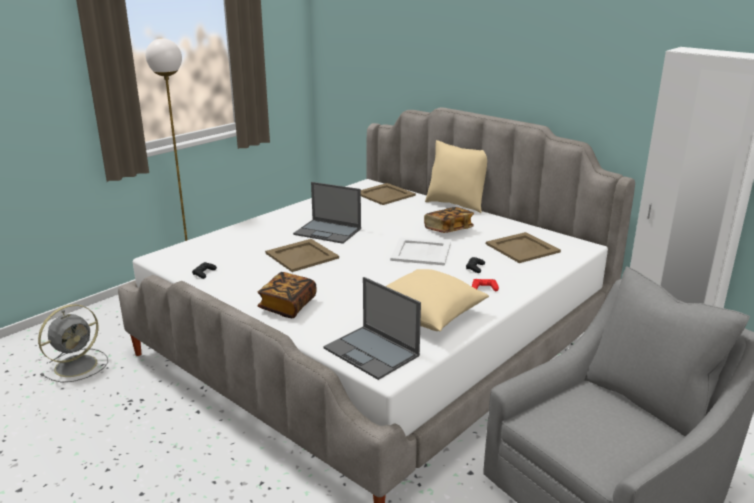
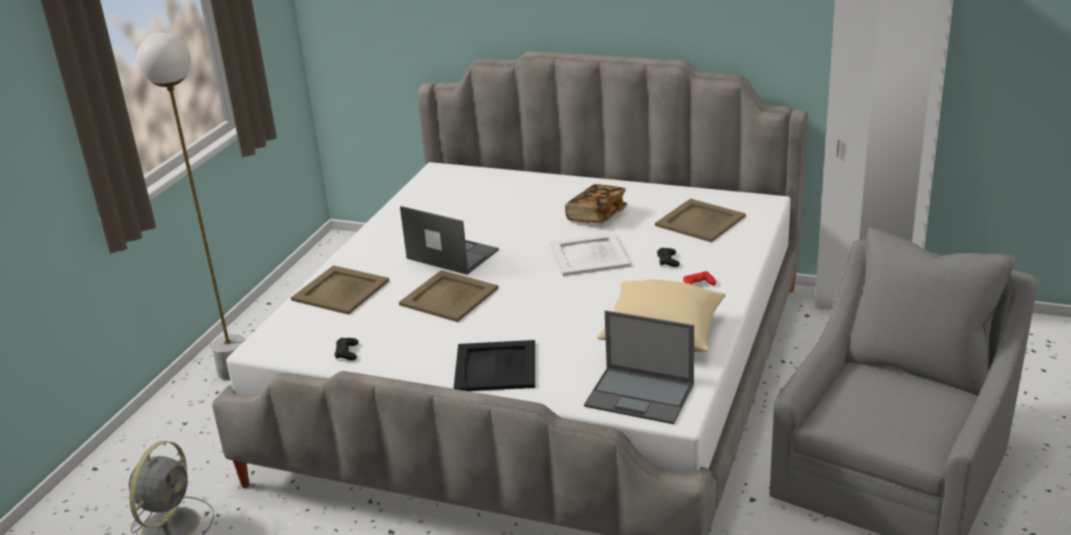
camera: 20 degrees left, 5 degrees up
book [257,272,316,318] -> black tray [454,340,535,391]
laptop [293,182,361,244] -> laptop turned 150 degrees counterclockwise [400,206,499,275]
beige tray [361,183,416,205] -> beige tray moved to [291,265,389,315]
beige pillow [425,140,487,213] -> none

